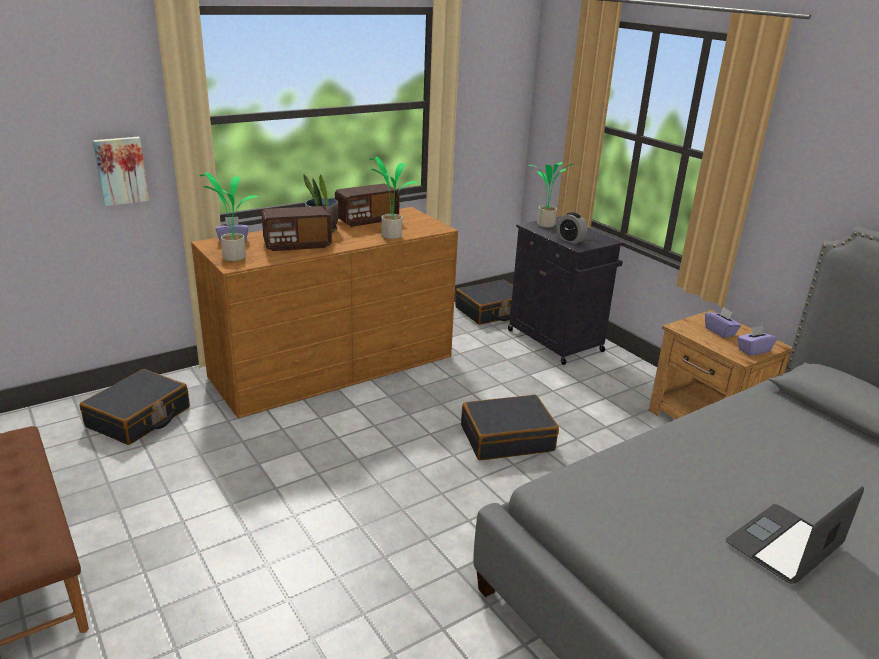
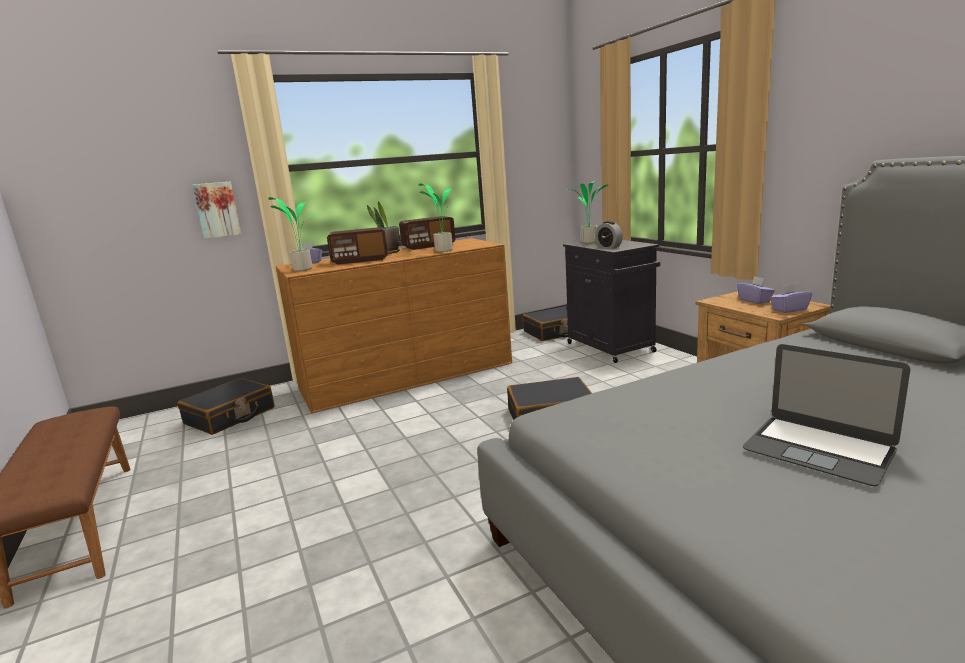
camera: 10 degrees right, 10 degrees down
laptop [726,486,864,584] -> laptop turned 105 degrees counterclockwise [743,344,910,486]

